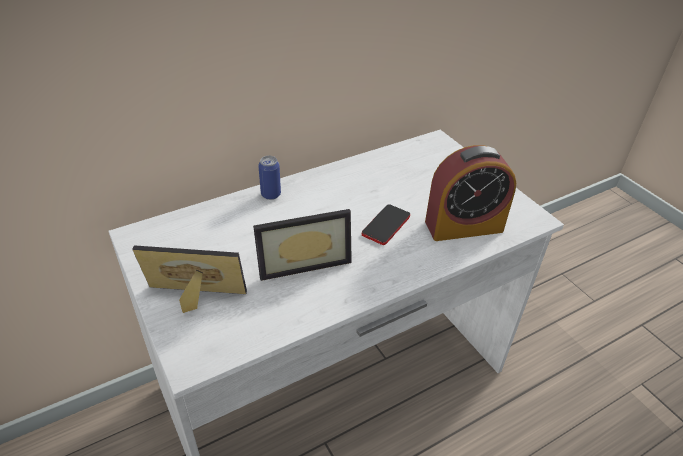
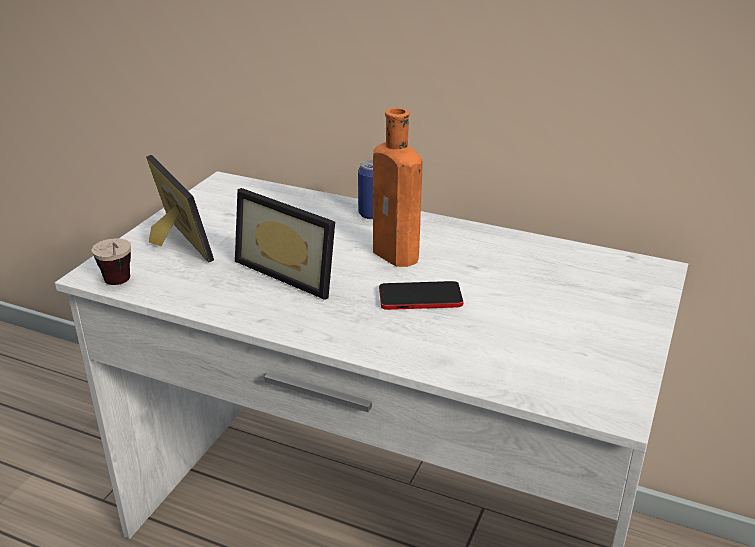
camera: 55 degrees right, 10 degrees down
alarm clock [425,145,516,241] -> none
none -> cup [92,238,131,285]
none -> orange bottle [373,108,422,267]

